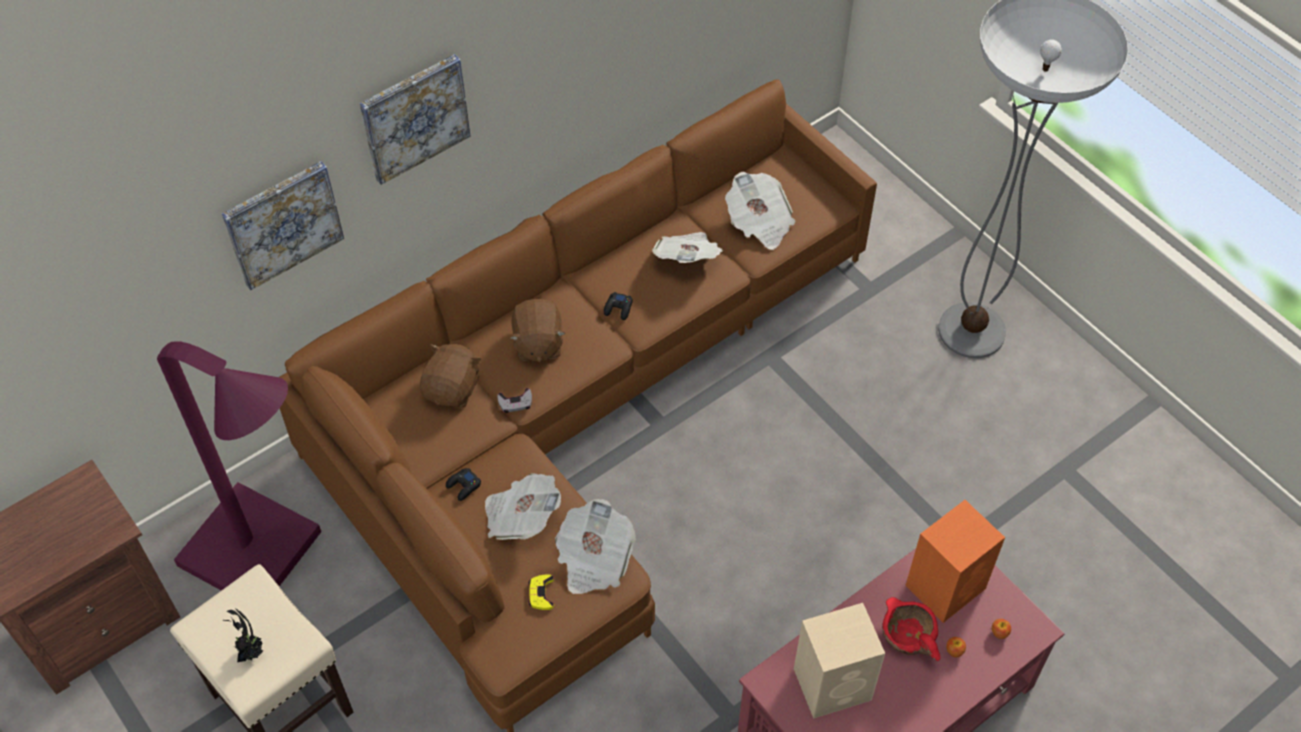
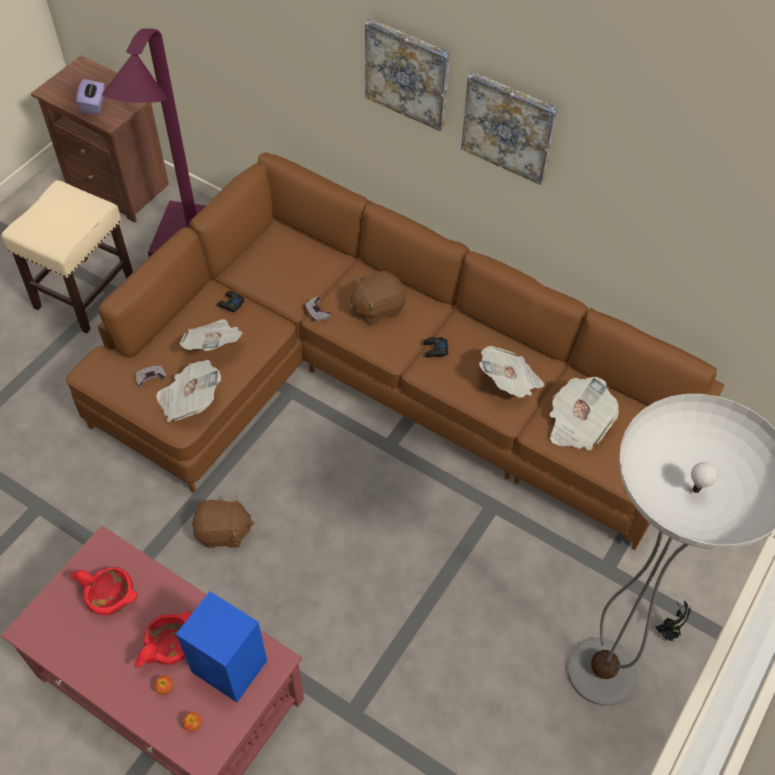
camera: 70 degrees right, 0 degrees up
picture [222,161,344,290] -> picture moved to [461,72,558,185]
potted plant [223,609,263,662] -> potted plant moved to [656,601,691,641]
brown plush toy [420,344,482,408] -> brown plush toy moved to [192,495,255,548]
yellow game controller [529,574,554,610] -> grey game controller [136,365,167,388]
beige speaker [794,603,885,719] -> red bowl [70,567,138,615]
orange speaker [906,500,1005,623] -> blue speaker [176,591,267,702]
none -> purple tissue box [76,79,105,114]

